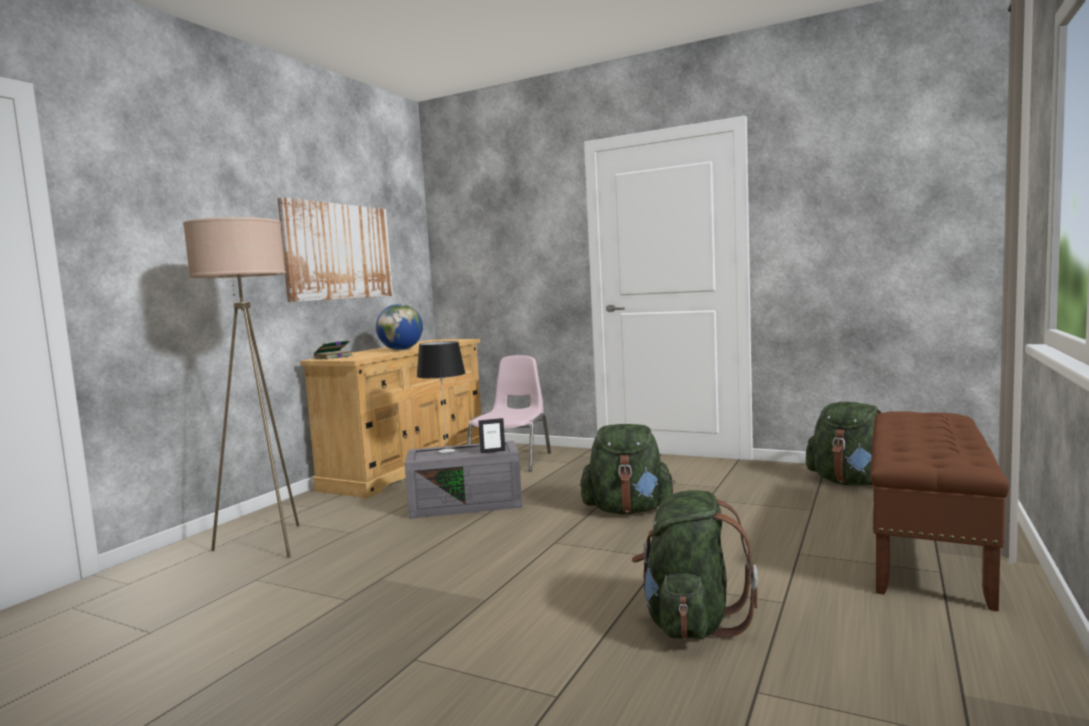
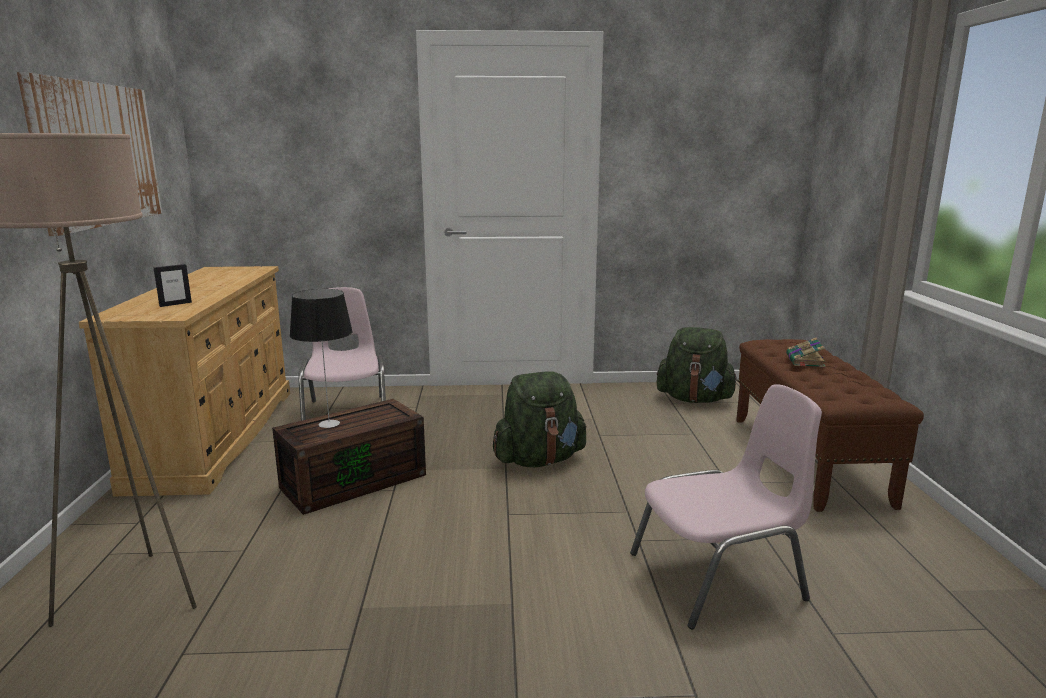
camera: 30 degrees left, 10 degrees up
book [313,340,353,360] -> book moved to [786,337,826,367]
globe [376,304,423,350] -> none
grey storage box [405,441,522,519] -> brown storage box [272,399,426,515]
picture frame [478,418,505,453] -> picture frame moved to [153,264,192,307]
green backpack [631,490,758,639] -> pink chair [630,384,822,630]

